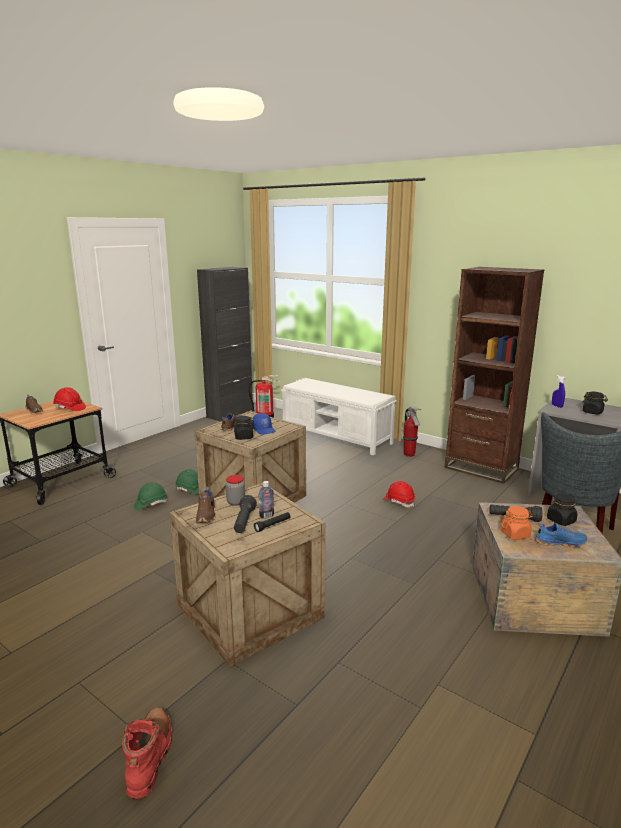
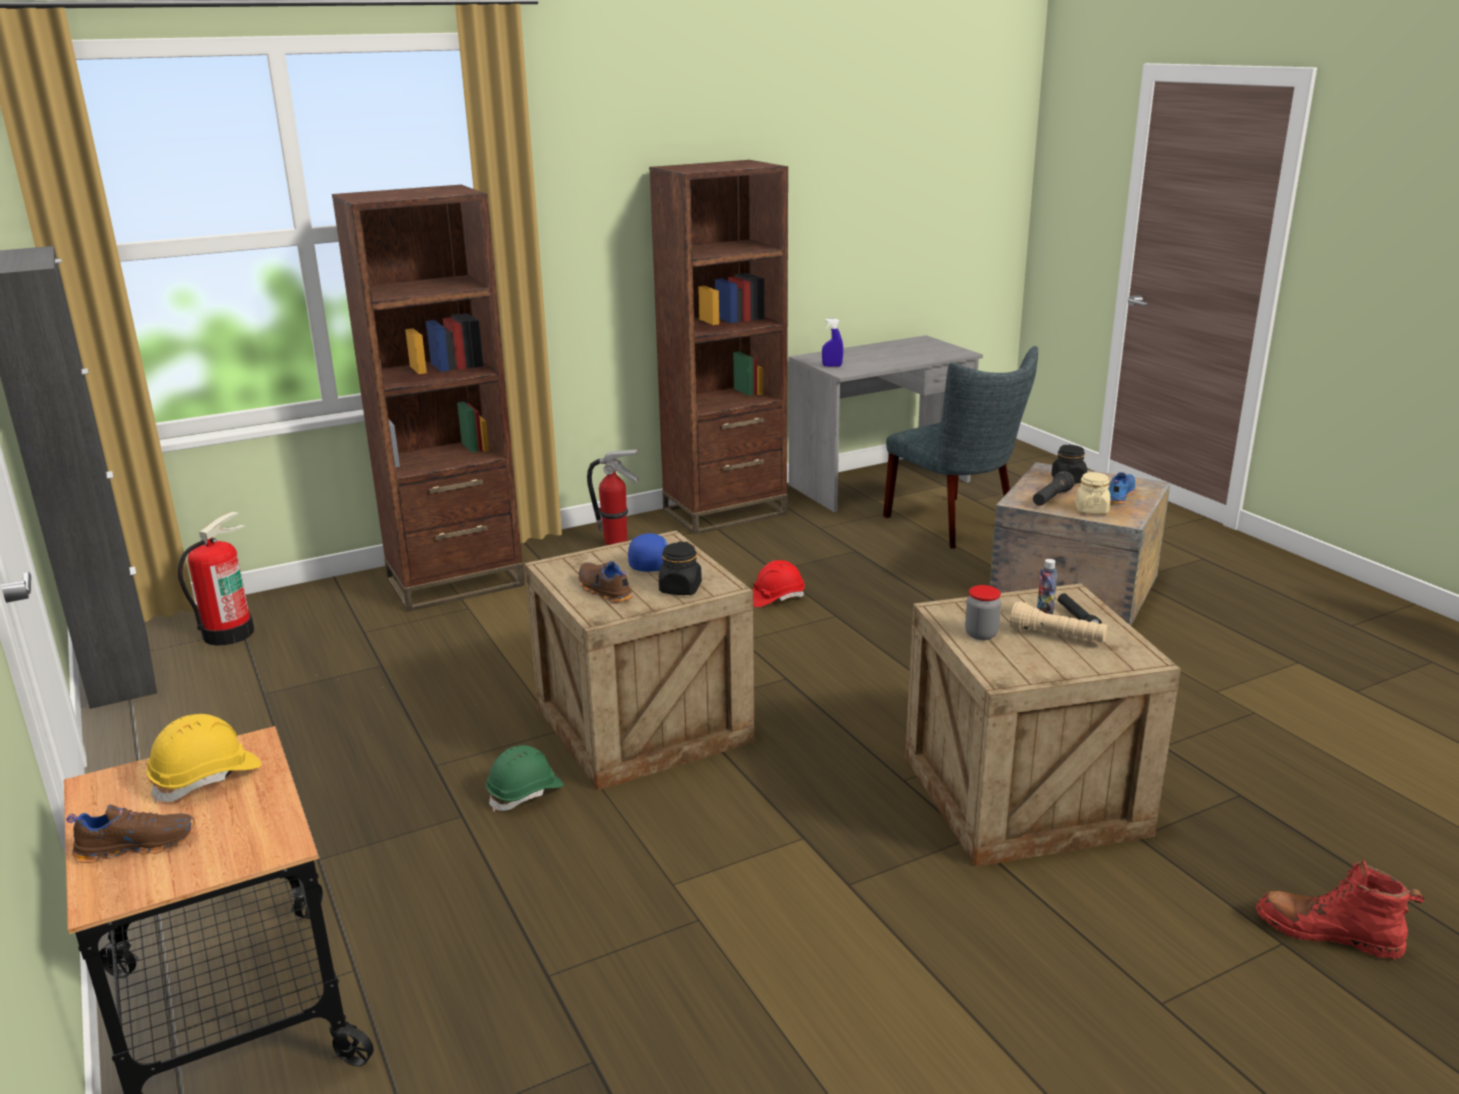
camera: 65 degrees left, 5 degrees up
red hard hat [53,387,86,411] -> yellow hard hat [146,714,261,803]
green hard hat [134,482,167,510] -> none
brown shoe [196,487,216,523] -> none
black flashlight [234,495,257,533] -> beige flashlight [1010,601,1107,643]
white bench [281,378,397,455] -> brown bookcase [332,185,525,612]
orange jar [501,506,532,540] -> beige jar [1075,472,1110,514]
black jar [582,392,608,414] -> none

